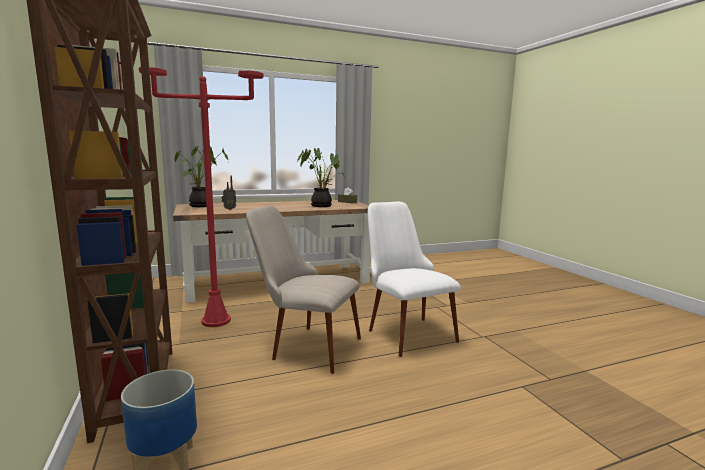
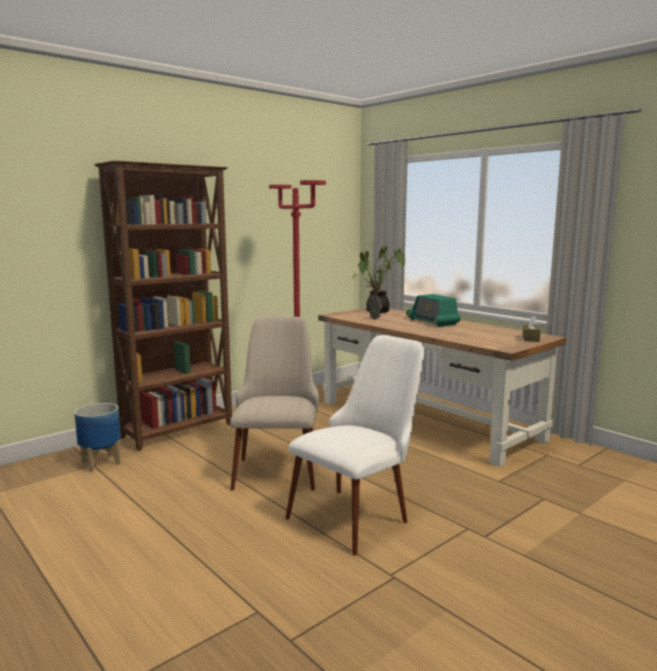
camera: 70 degrees right, 0 degrees up
potted plant [298,148,345,207] -> none
none -> radio [406,294,461,327]

